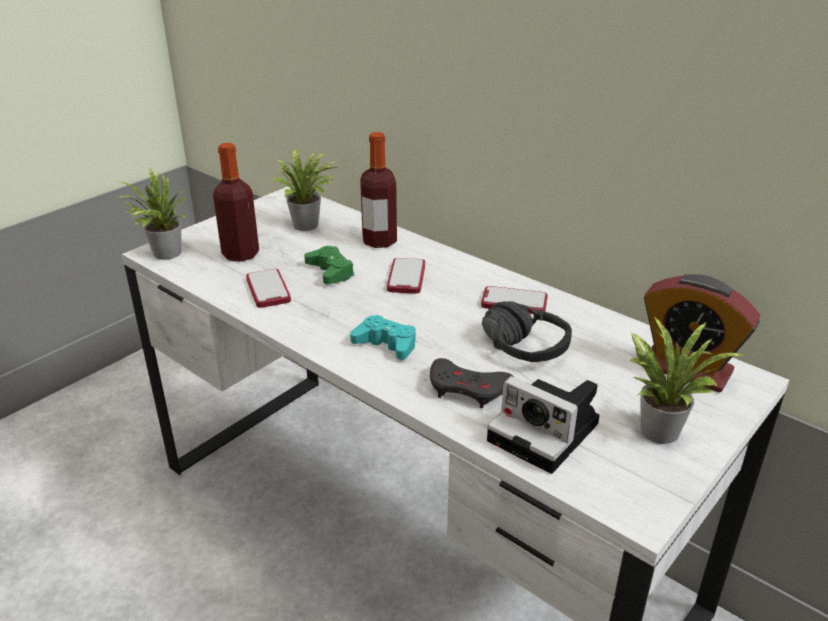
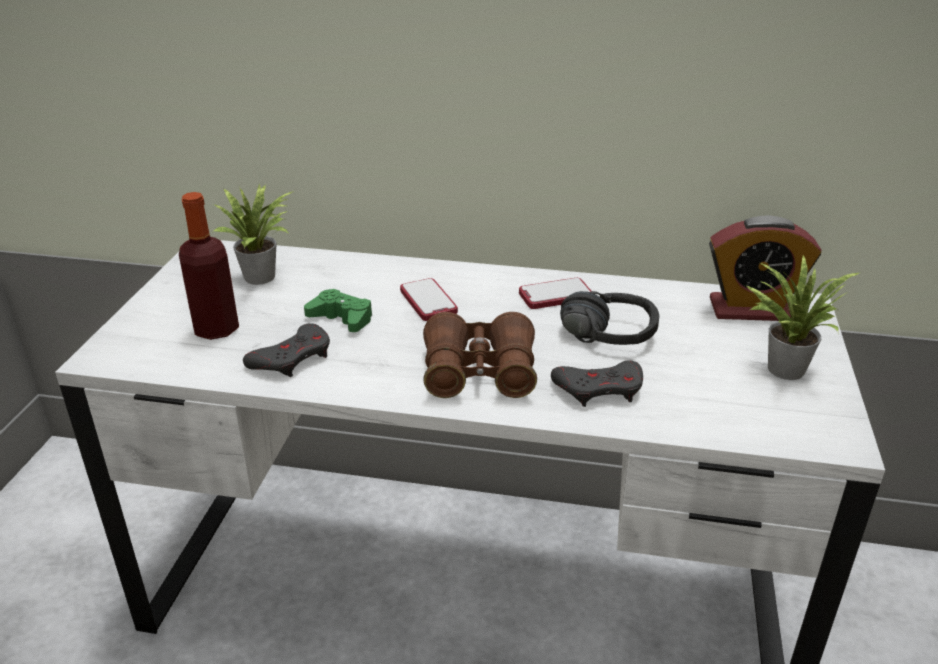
camera: 30 degrees left, 0 degrees up
potted plant [115,168,189,260] -> none
phone [246,269,291,308] -> grey game controller [243,323,330,377]
turquoise game controller [350,315,415,359] -> brown binoculars [423,312,537,398]
bottle [360,132,397,248] -> none
camera [487,376,600,474] -> none

